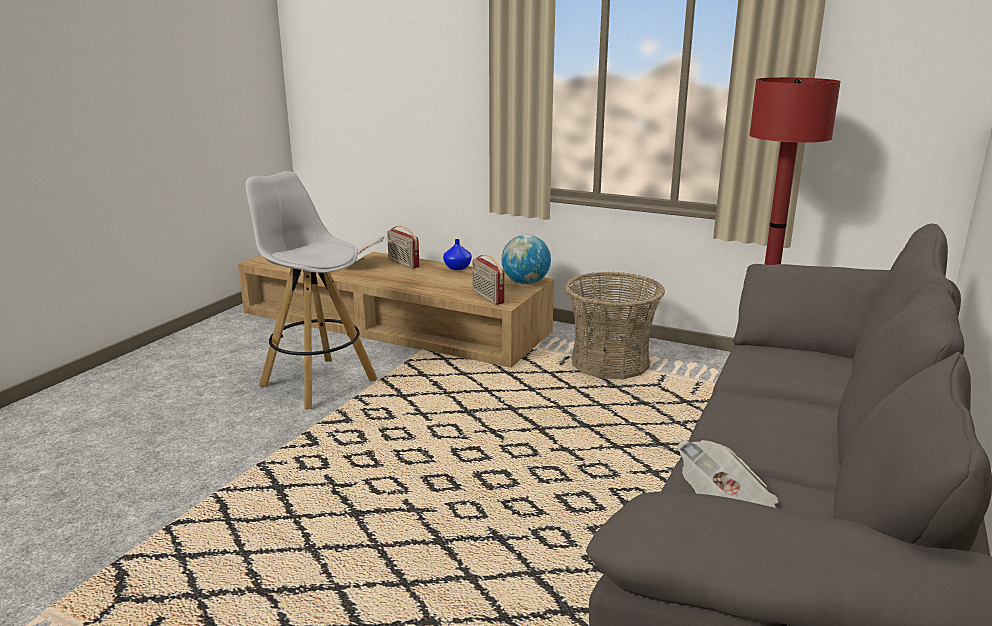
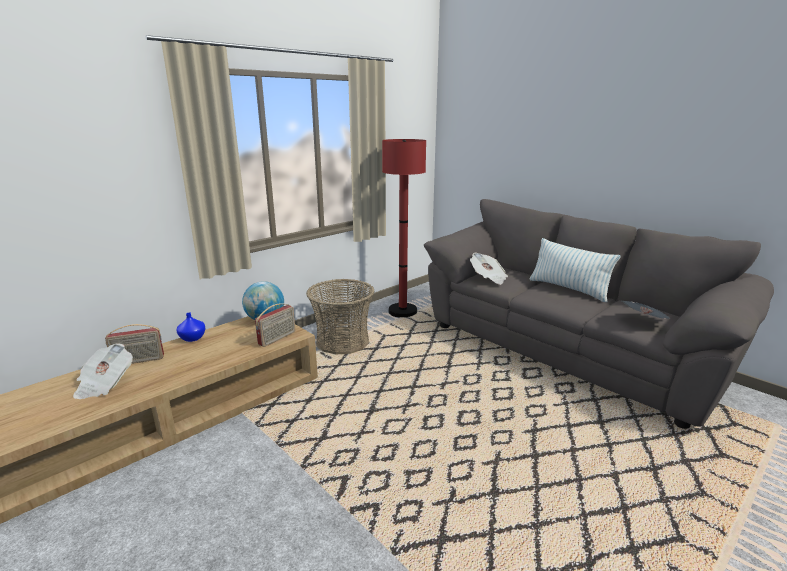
camera: 70 degrees left, 0 degrees up
white stool [245,171,378,410] -> none
radio [472,255,505,305] -> radio turned 45 degrees counterclockwise [255,303,295,347]
none -> newspaper [470,253,508,285]
none -> pillow [529,238,621,302]

